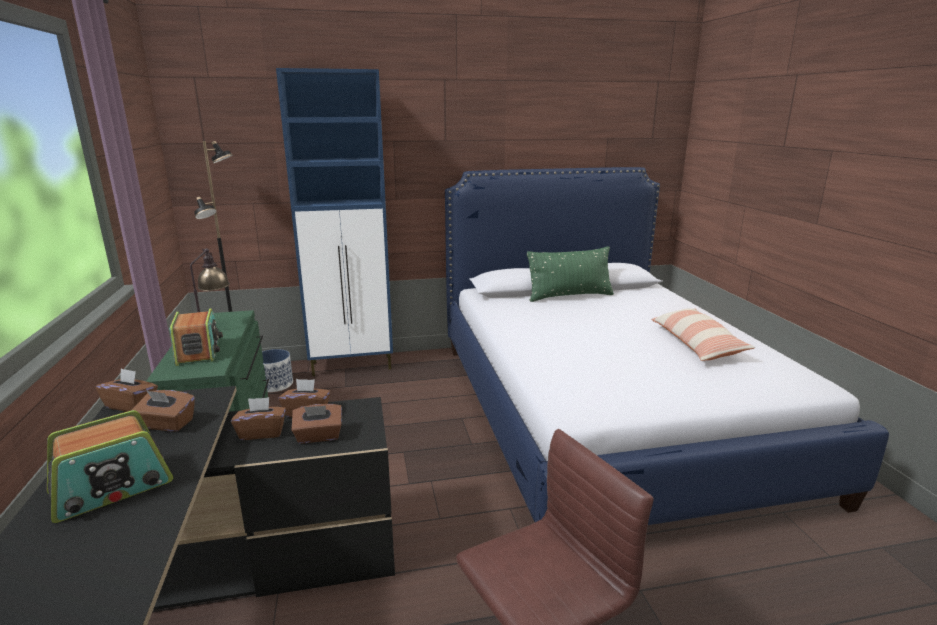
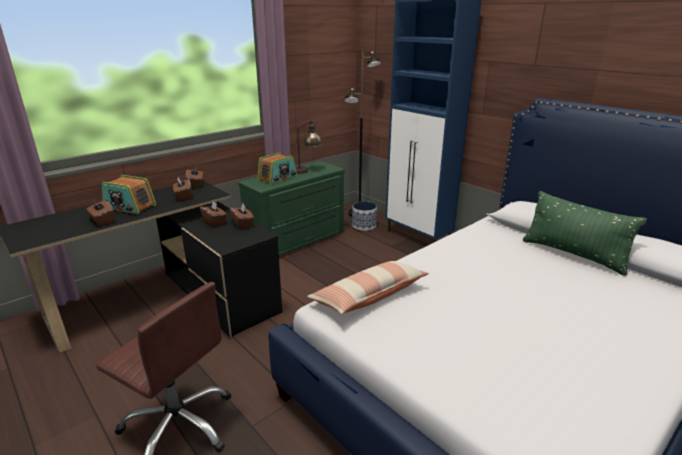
camera: 60 degrees right, 5 degrees up
brown tissue box [291,404,342,443] -> brown tissue box moved to [87,201,114,226]
pillow [651,309,755,361] -> pillow moved to [307,261,429,315]

